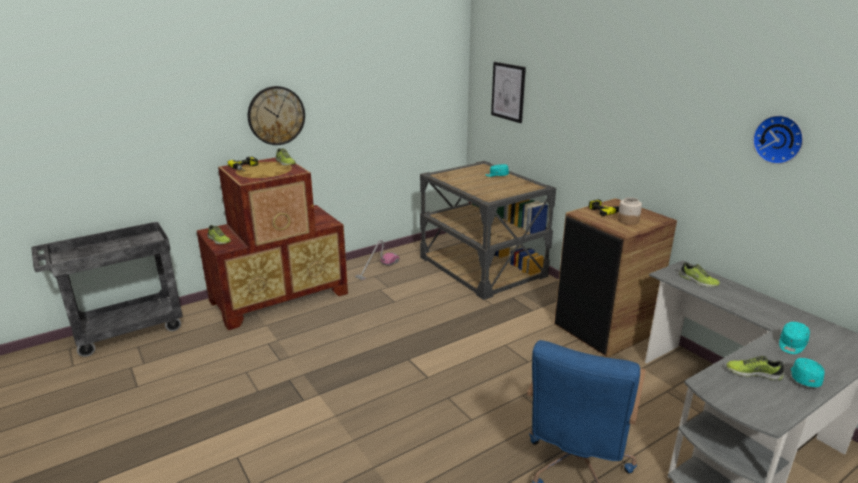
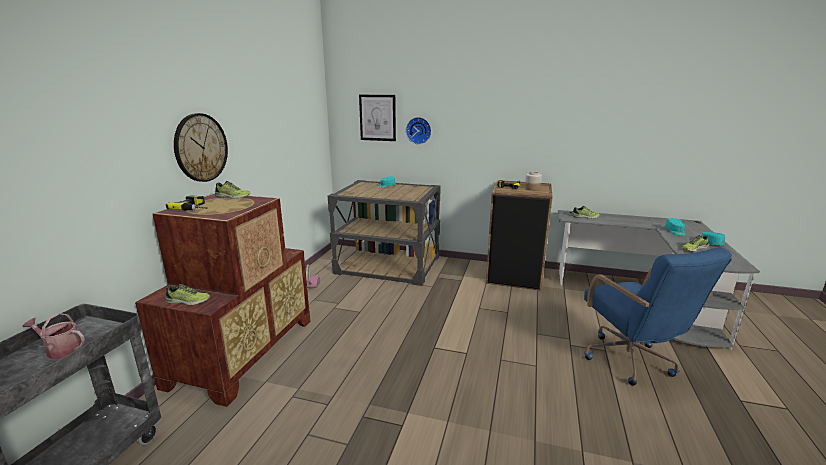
camera: 40 degrees left, 5 degrees down
wall clock [753,115,804,164] -> wall clock moved to [406,117,431,144]
none -> watering can [22,313,85,359]

